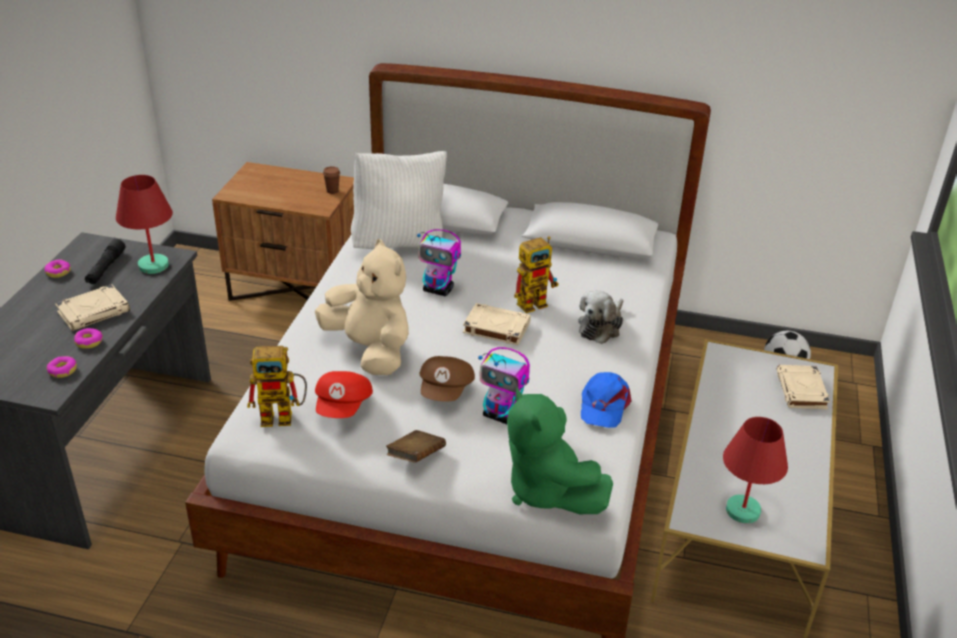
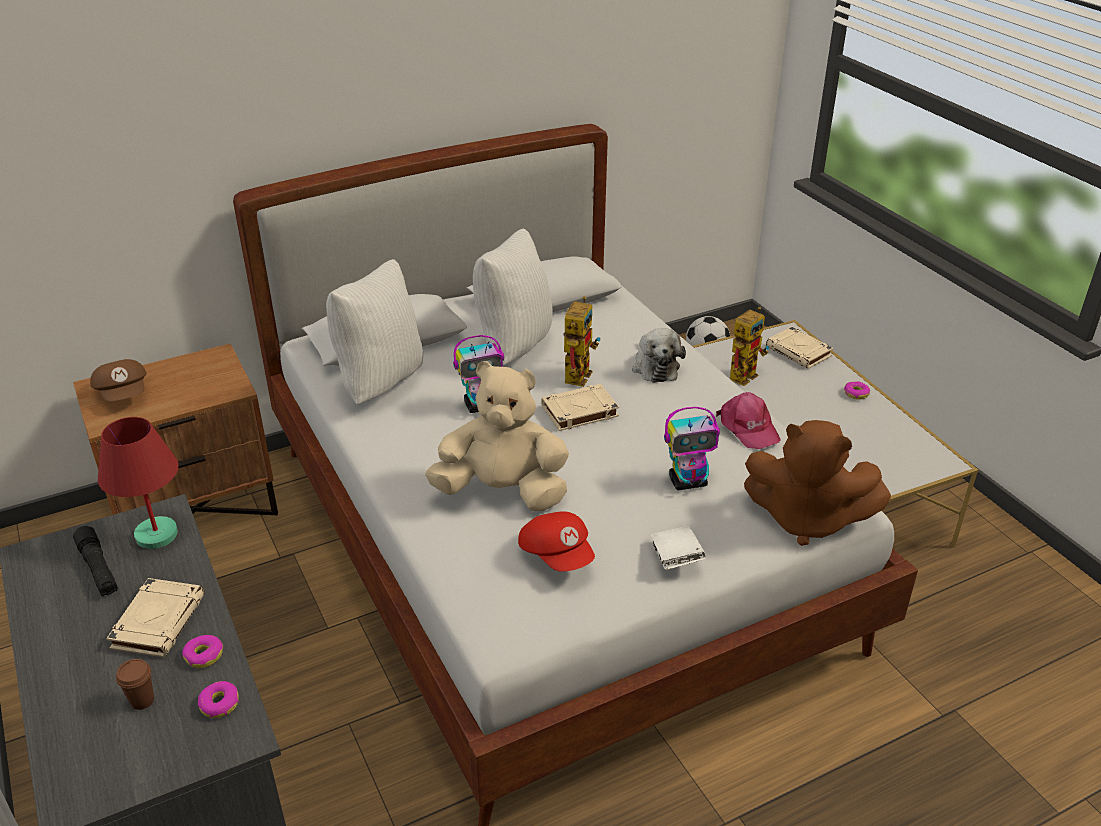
camera: 40 degrees left, 0 degrees up
donut [44,259,71,278] -> donut moved to [844,382,870,400]
toy robot [247,346,307,427] -> toy robot moved to [729,307,769,386]
brown cup [323,166,340,194] -> brown cup moved to [116,659,154,710]
brown book [386,430,446,463] -> white book [651,526,706,570]
brown cap [420,356,475,401] -> brown cap moved to [90,359,147,401]
green plush toy [507,387,613,514] -> brown plush toy [744,420,891,546]
blue cap [581,372,632,428] -> pink cap [716,392,781,449]
red table lamp [723,417,788,523] -> none
none -> white pillow [473,229,553,366]

